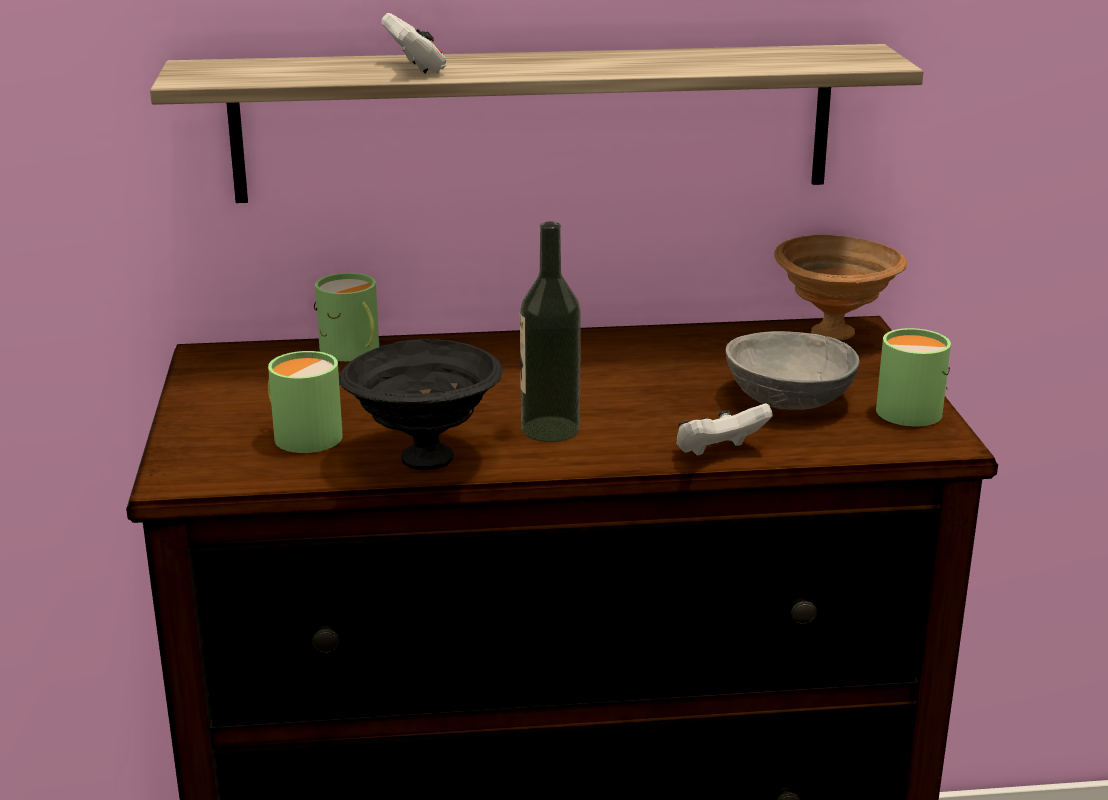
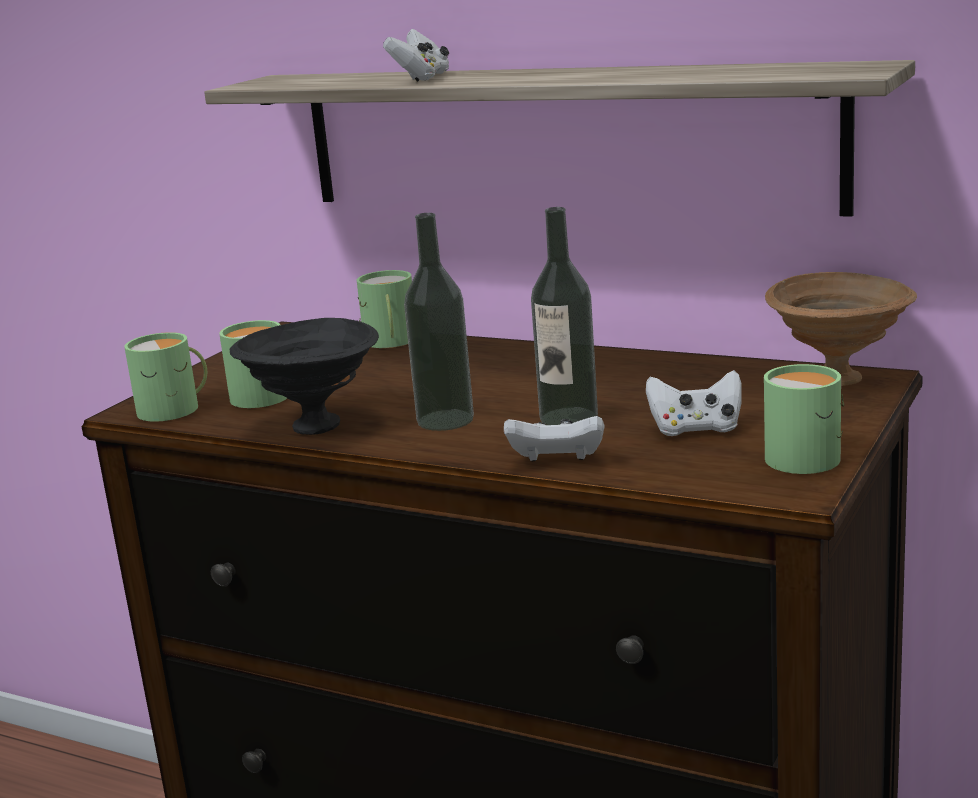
camera: 35 degrees right, 5 degrees down
grey bowl [726,331,859,410] -> white game controller [646,370,742,436]
none -> green mug [124,332,207,422]
none -> bottle [531,207,598,425]

